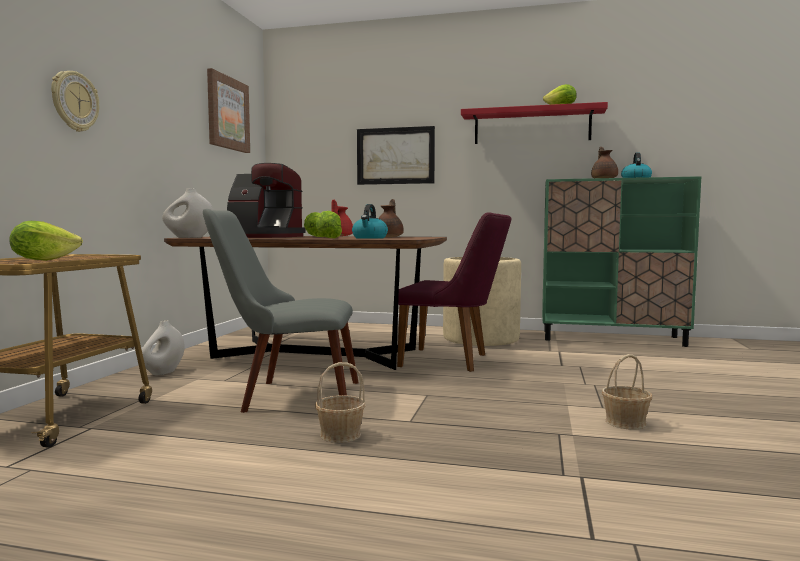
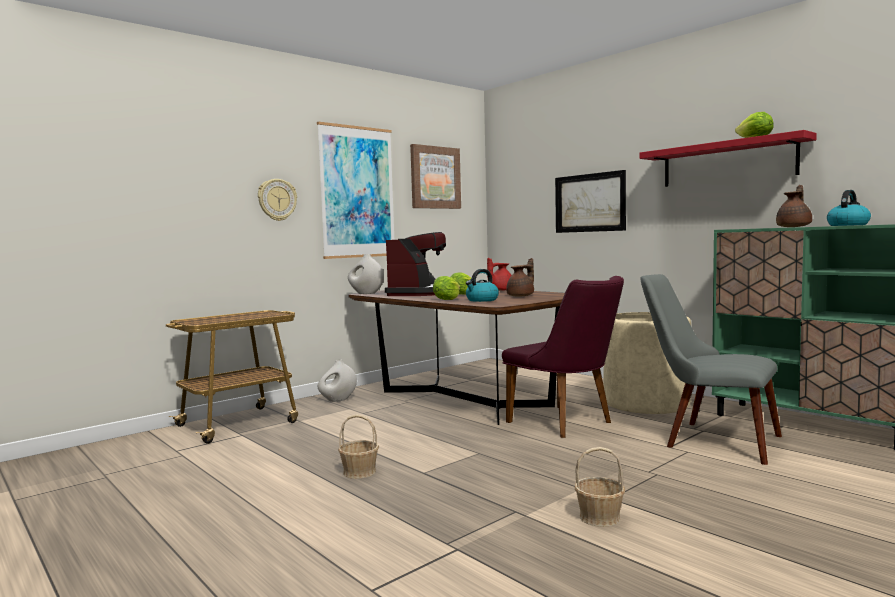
camera: 35 degrees right, 0 degrees up
lettuce [9,221,83,261] -> none
grey chair [203,209,359,413] -> grey chair moved to [640,274,782,465]
coffee machine [227,163,305,238] -> coffee machine turned 120 degrees counterclockwise [385,232,446,296]
none -> picture [317,122,394,259]

